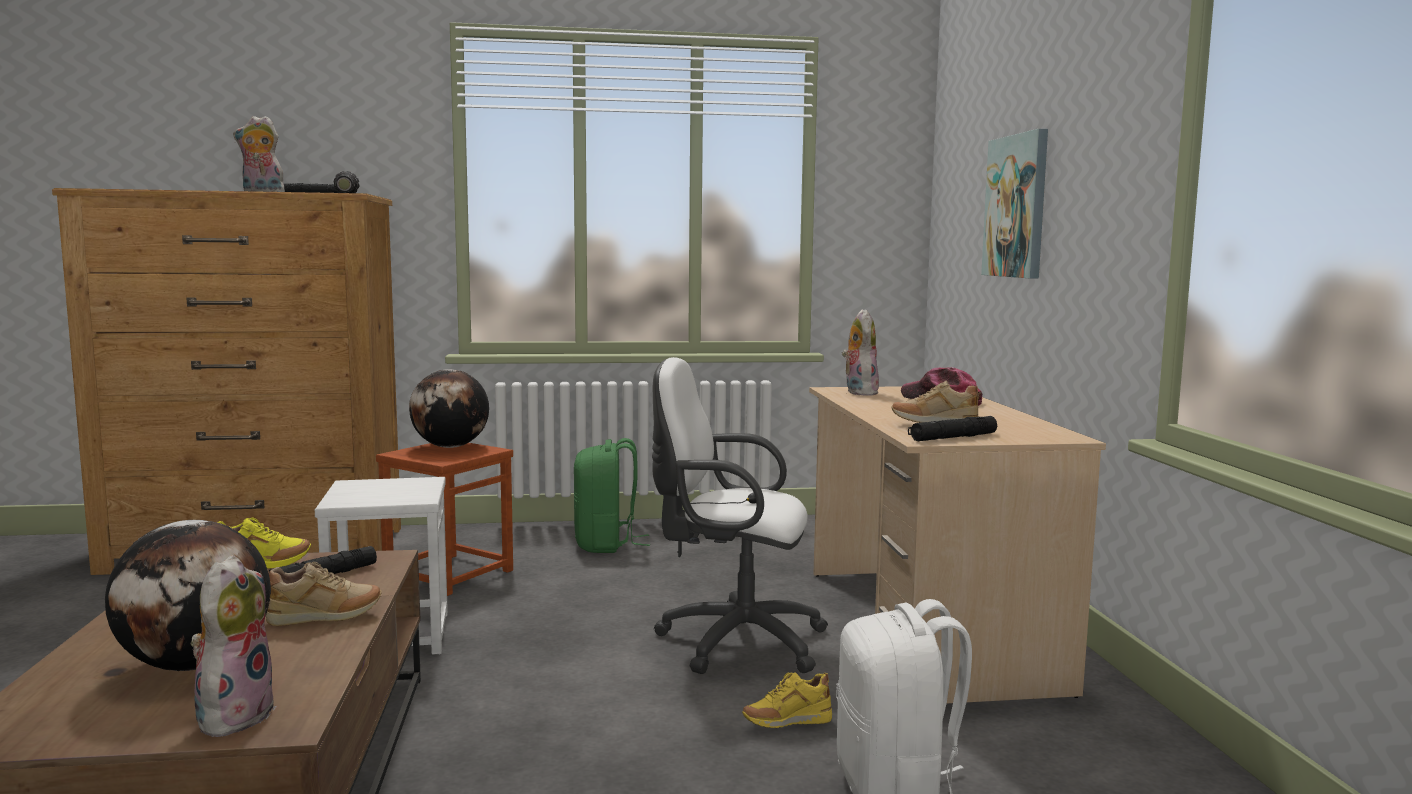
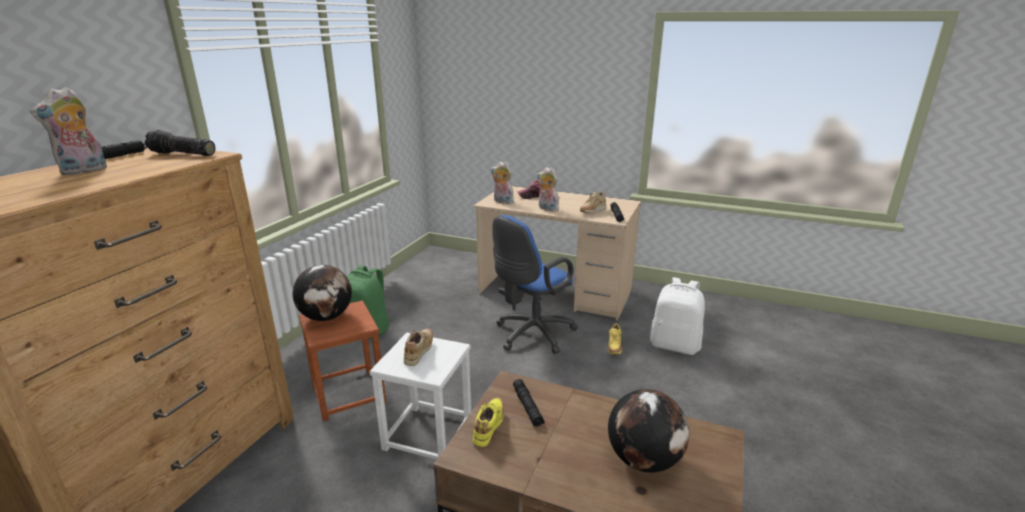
camera: 60 degrees left, 15 degrees up
plush toy [191,555,276,737] -> plush toy moved to [537,167,559,212]
beige shoe [266,562,382,626] -> beige shoe moved to [404,329,433,366]
white office chair [652,357,828,674] -> blue office chair [492,215,578,354]
picture [981,129,1048,279] -> none

